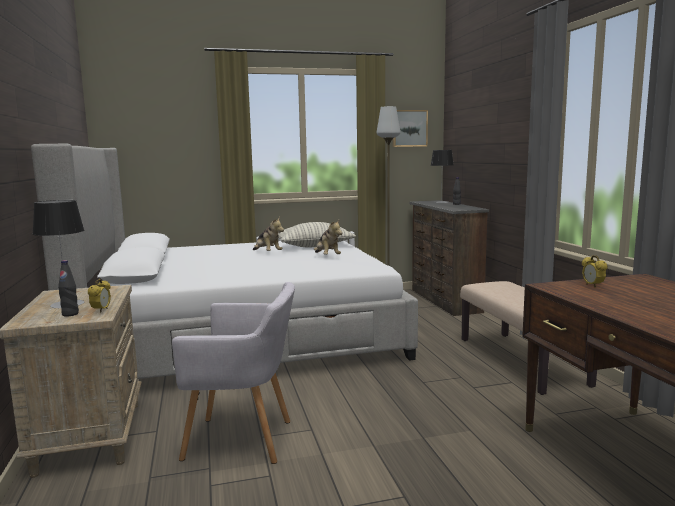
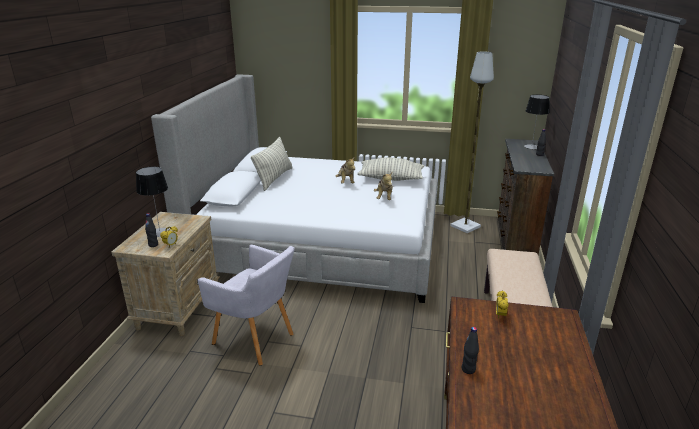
camera: 25 degrees right, 15 degrees up
picture [393,110,428,147] -> none
none -> pillow [251,137,292,191]
none -> black bottle [462,327,479,374]

